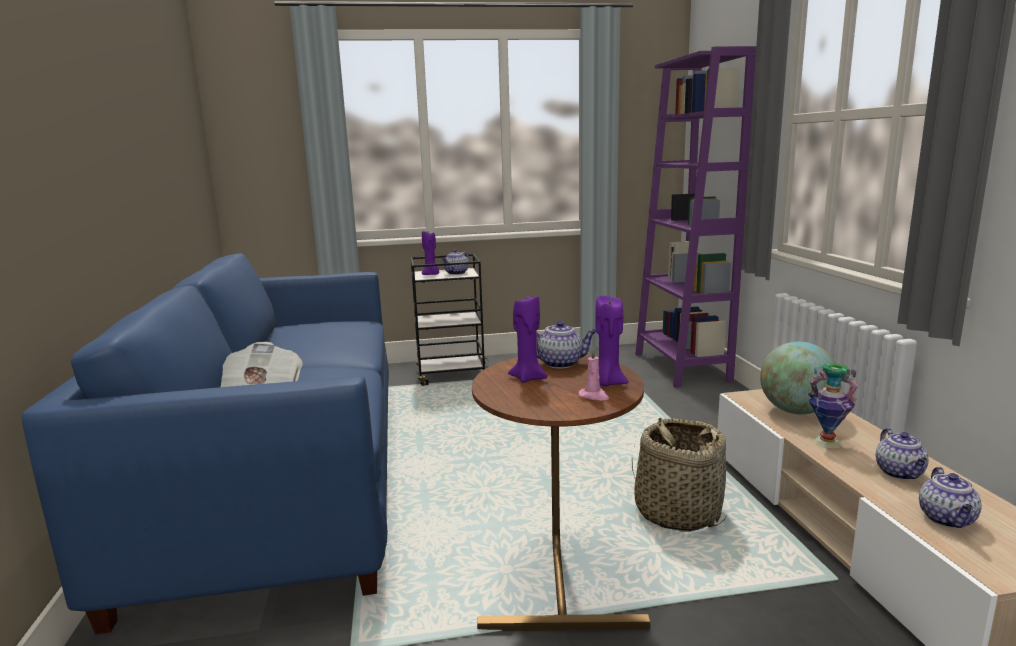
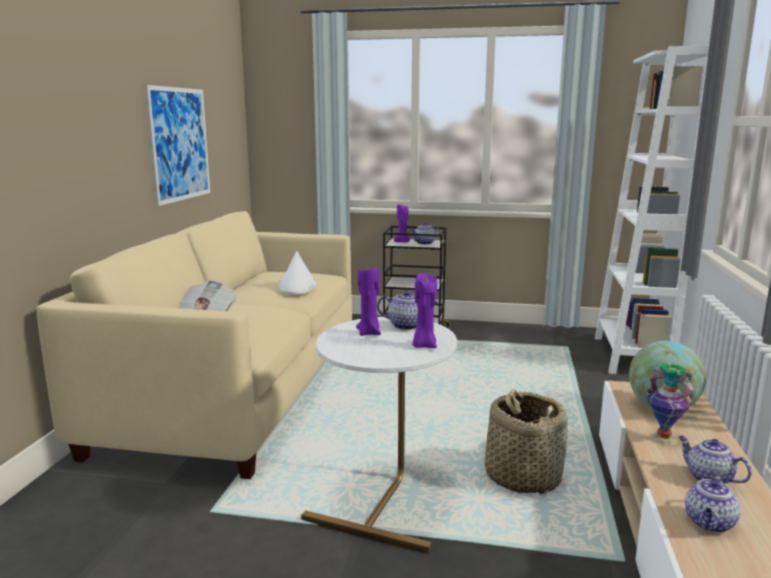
camera: 20 degrees right, 0 degrees up
blue sofa [22,253,389,634] -> beige sofa [37,211,352,479]
brown side table [472,355,650,631] -> white side table [301,317,457,554]
pink candle [579,348,609,401] -> none
purple bookcase [635,46,756,388] -> white bookcase [595,46,709,374]
teapot [876,428,929,480] -> teapot turned 120 degrees clockwise [678,436,752,484]
none -> picture [145,85,210,206]
none -> white hat [278,251,317,294]

